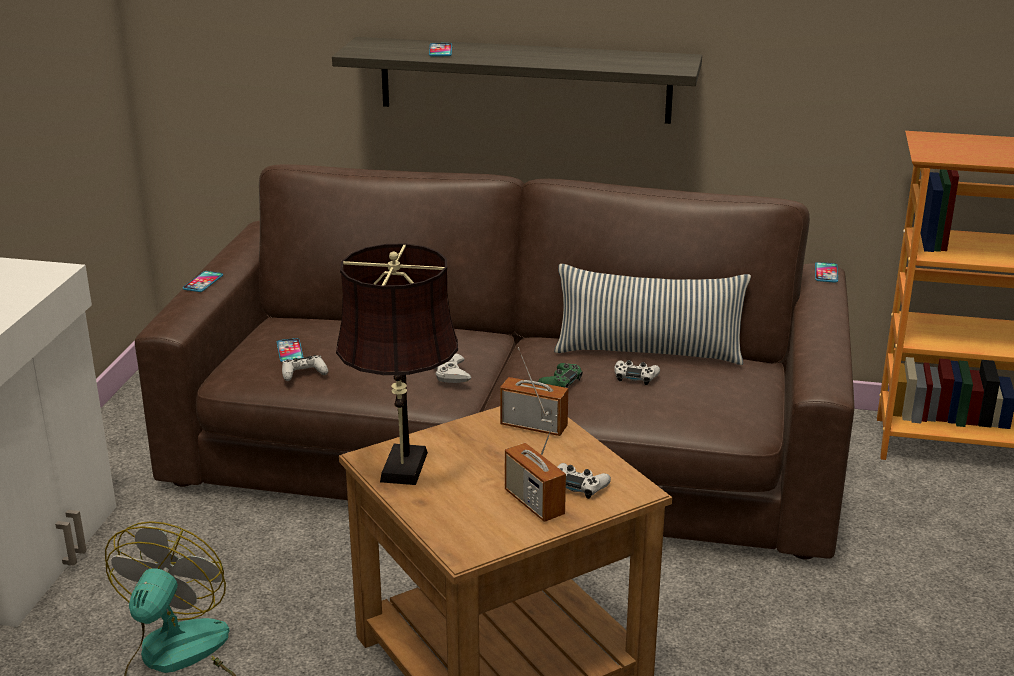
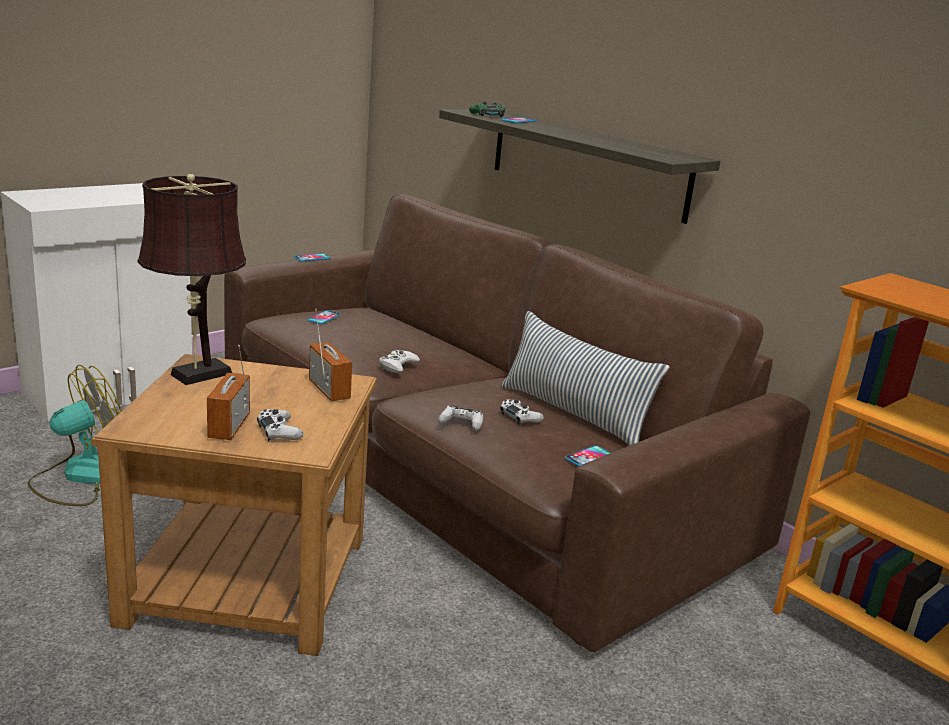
camera: 35 degrees right, 5 degrees down
white game controller [282,355,328,381] -> white game controller moved to [438,405,483,431]
green game controller [538,363,583,388] -> green game controller moved to [469,101,505,117]
phone [815,262,838,283] -> phone moved to [565,445,611,467]

